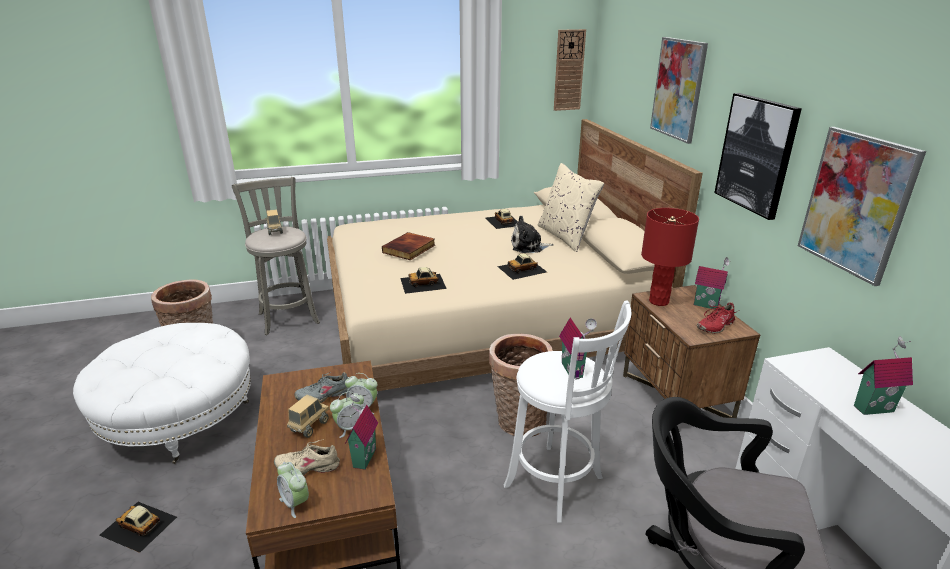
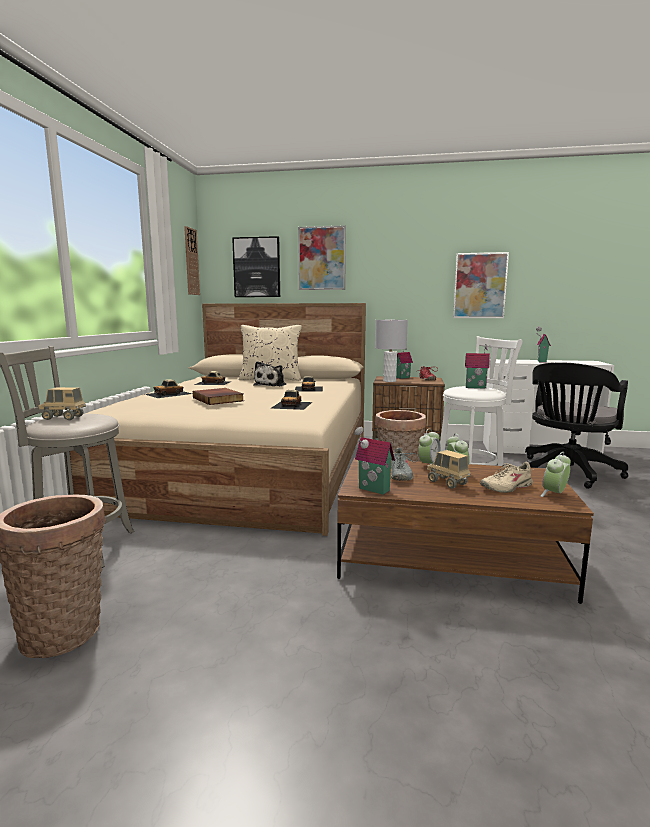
camera: 65 degrees left, 15 degrees down
white ottoman [73,323,251,464] -> none
toy car [99,502,177,553] -> toy car moved to [145,379,192,398]
beige shoe [274,440,340,475] -> beige shoe turned 45 degrees clockwise [480,462,534,493]
alarm clock [277,462,309,518] -> alarm clock turned 150 degrees clockwise [541,452,571,497]
toy house [345,393,378,470] -> toy house moved to [354,427,395,495]
red table lamp [641,208,699,306] -> grey table lamp [375,320,408,382]
picture [714,93,802,220] -> picture moved to [232,236,280,297]

